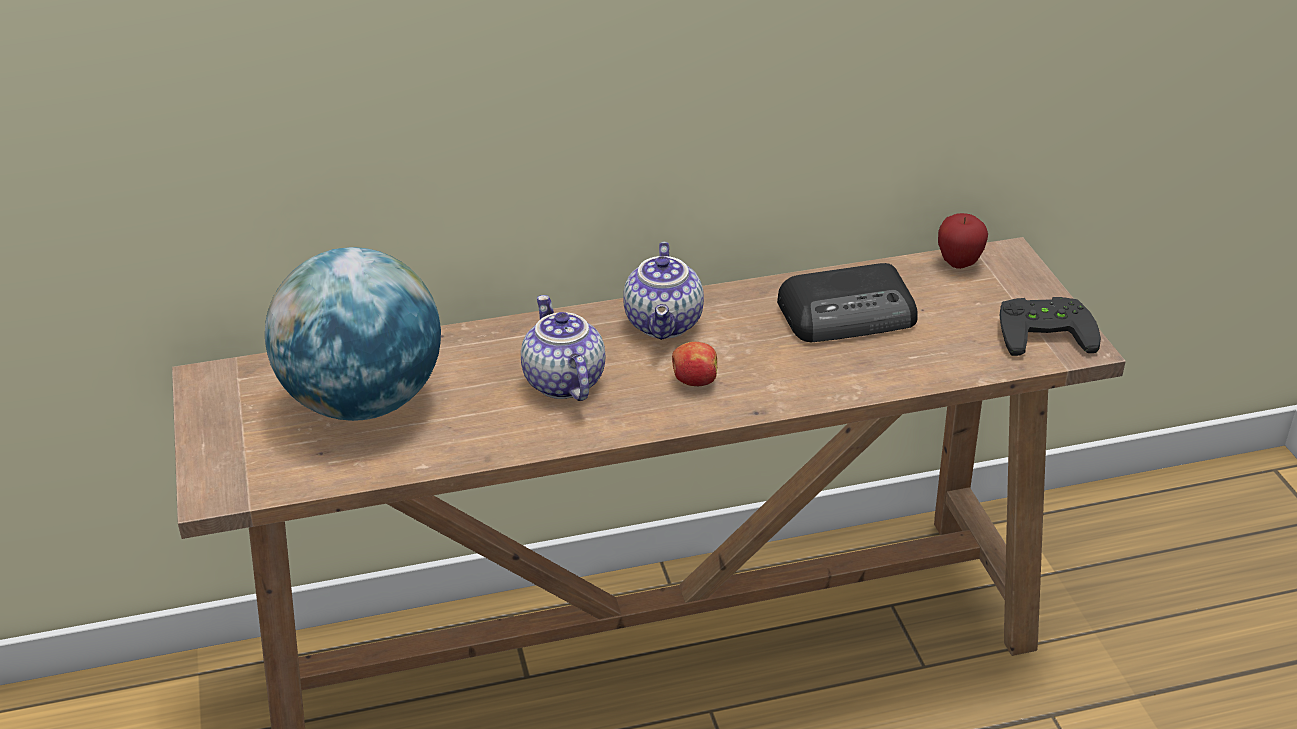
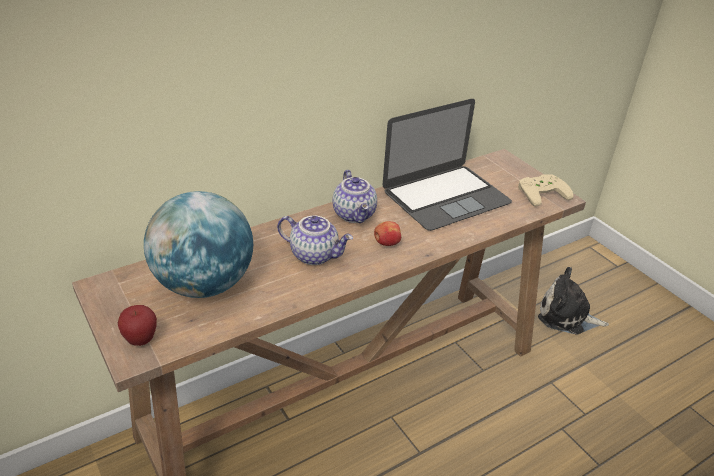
camera: 20 degrees left, 0 degrees up
teapot [521,295,605,401] -> teapot turned 150 degrees clockwise [277,215,353,265]
radio [777,263,918,342] -> laptop [383,99,512,231]
apple [938,213,988,269] -> apple moved to [118,305,157,346]
black game controller [999,297,1101,356] -> beige game controller [518,174,574,207]
none -> plush toy [538,267,609,335]

